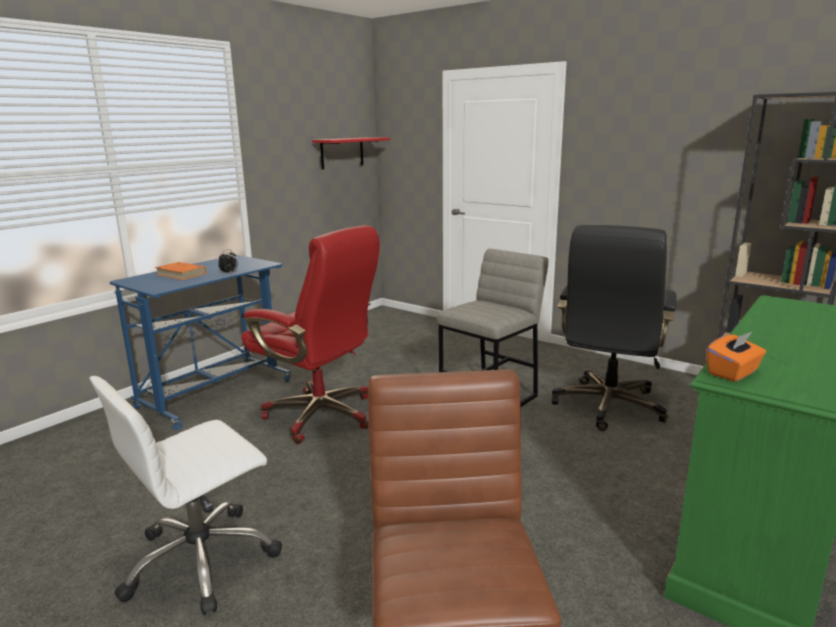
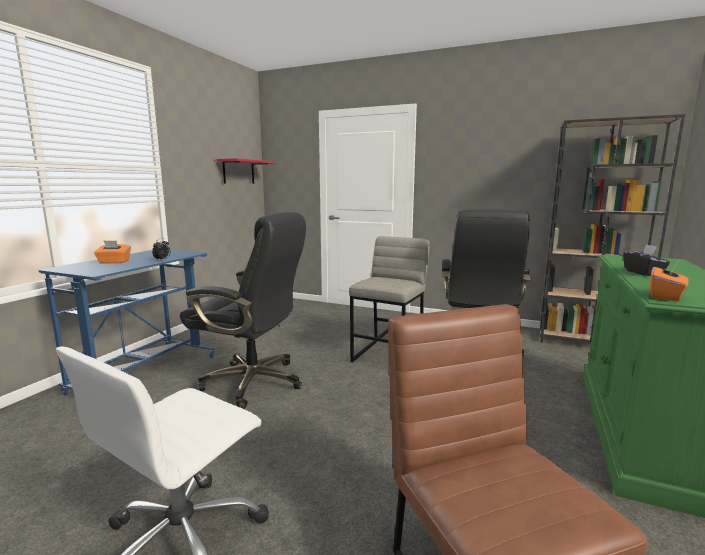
camera: 15 degrees left, 5 degrees down
orange book [155,262,206,280] -> orange tissue box [94,240,131,264]
red office chair [241,225,380,444] -> black office chair [180,212,306,409]
none -> black tissue box [623,244,670,276]

